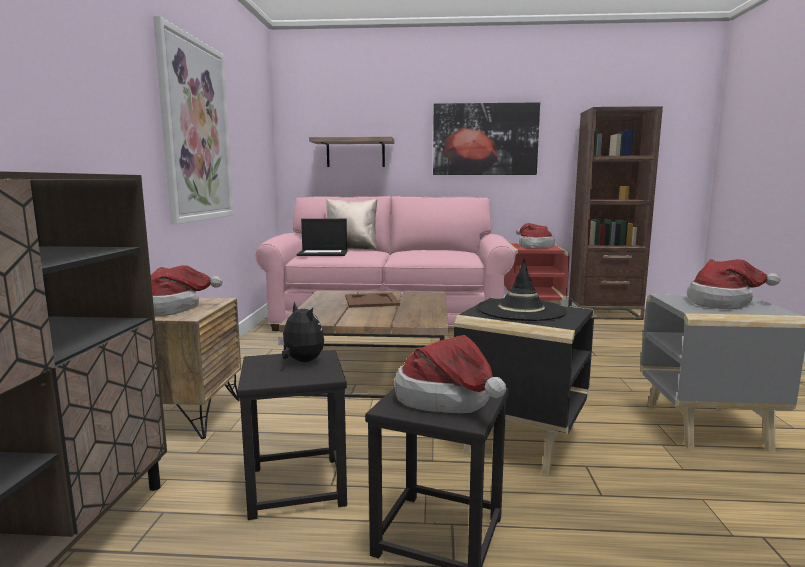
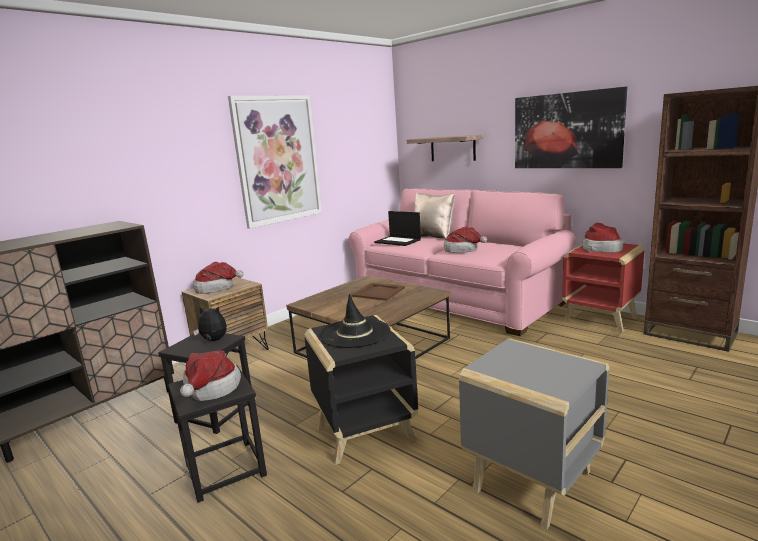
camera: 40 degrees right, 5 degrees up
plush toy [278,302,324,362] -> plush toy turned 75 degrees counterclockwise [193,306,227,341]
hat [687,259,780,309] -> hat moved to [444,226,487,253]

